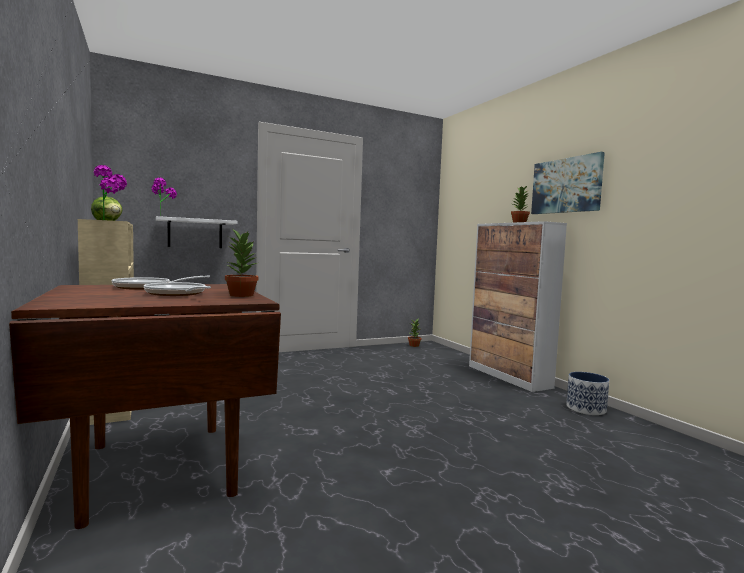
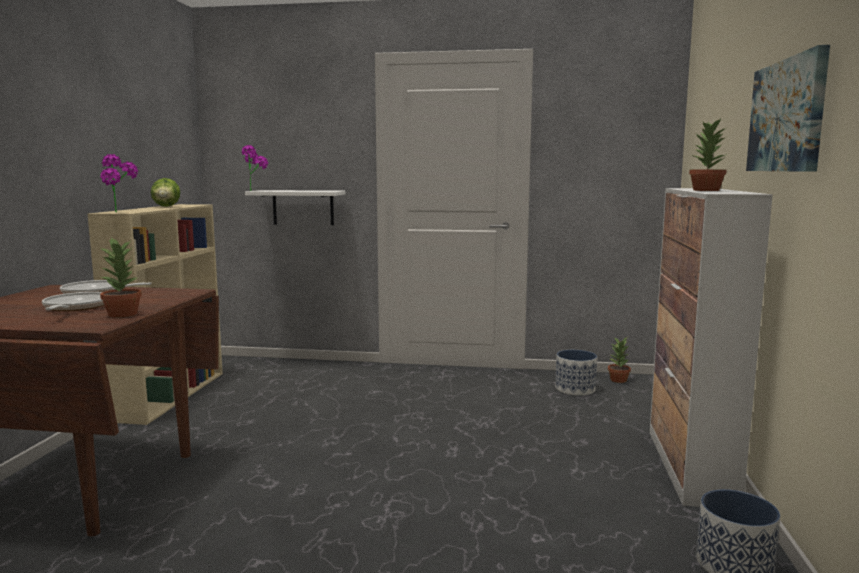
camera: 35 degrees right, 5 degrees up
none -> planter [555,350,597,396]

